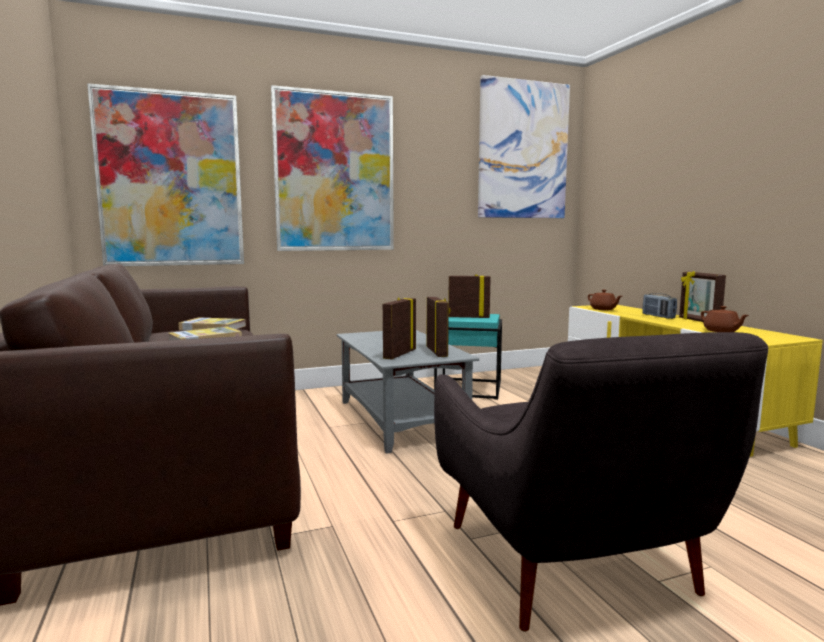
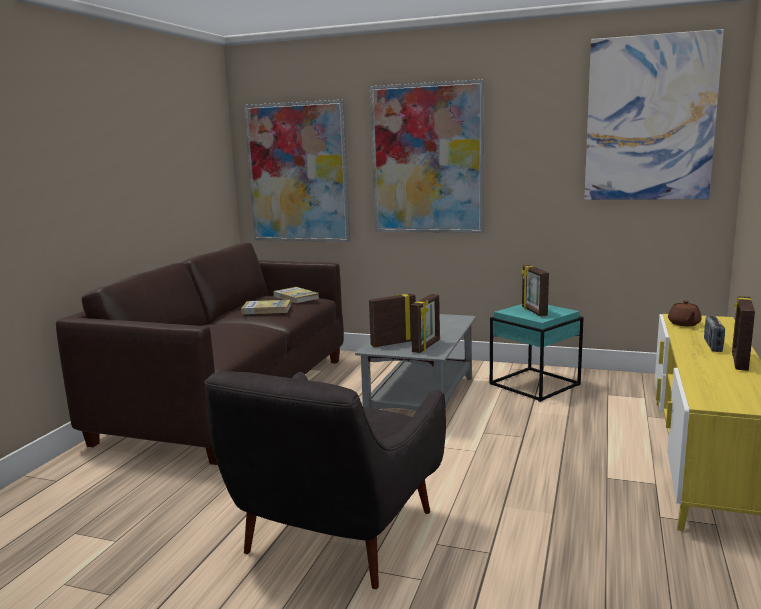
camera: 40 degrees right, 5 degrees up
picture frame [448,274,491,318] -> picture frame turned 150 degrees counterclockwise [521,265,549,317]
brown teapot [701,306,749,332] -> none

